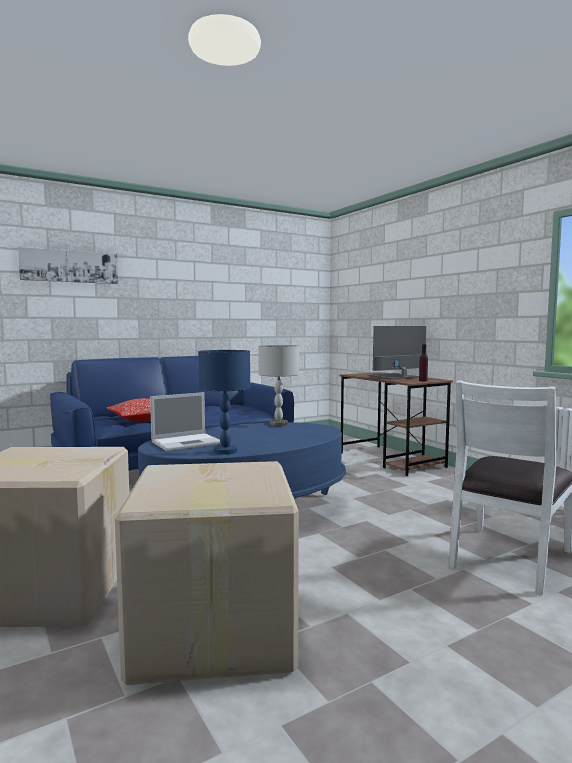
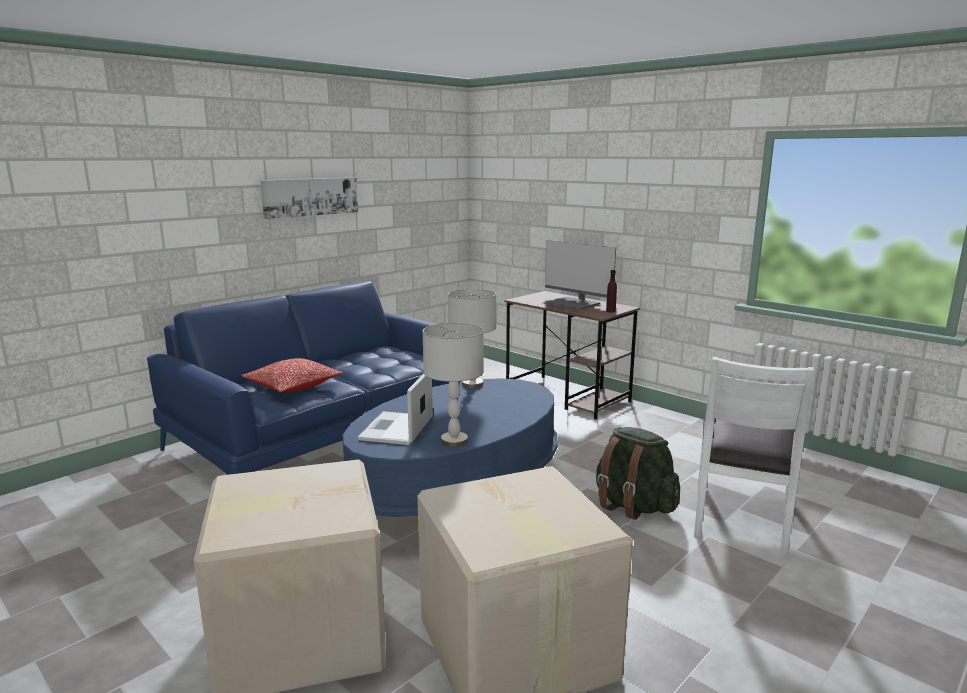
camera: 15 degrees left, 10 degrees up
picture [18,247,118,284] -> picture moved to [260,177,358,219]
laptop [150,392,221,451] -> laptop turned 150 degrees clockwise [358,373,433,445]
blue table lamp [198,350,251,455] -> grey table lamp [422,323,484,447]
monitor [368,326,426,380] -> monitor turned 90 degrees counterclockwise [542,240,616,310]
none -> green backpack [596,427,680,520]

